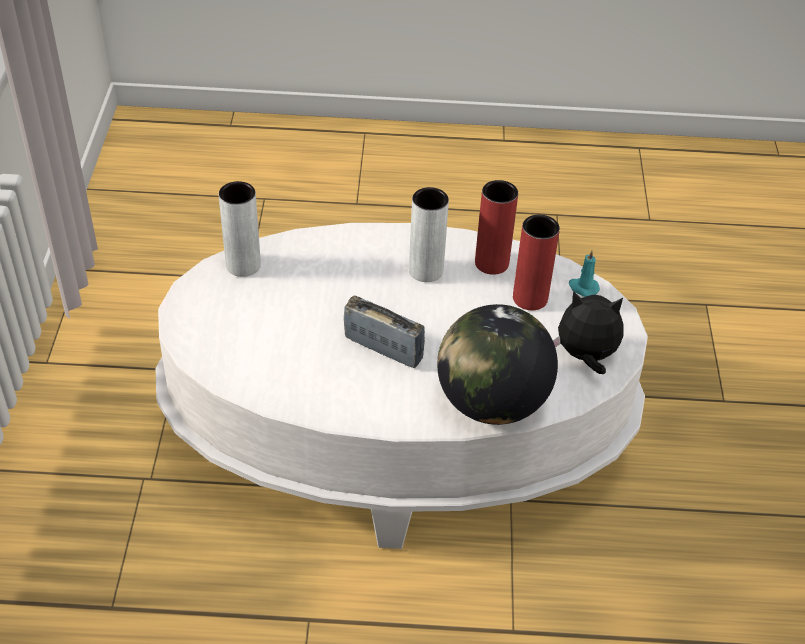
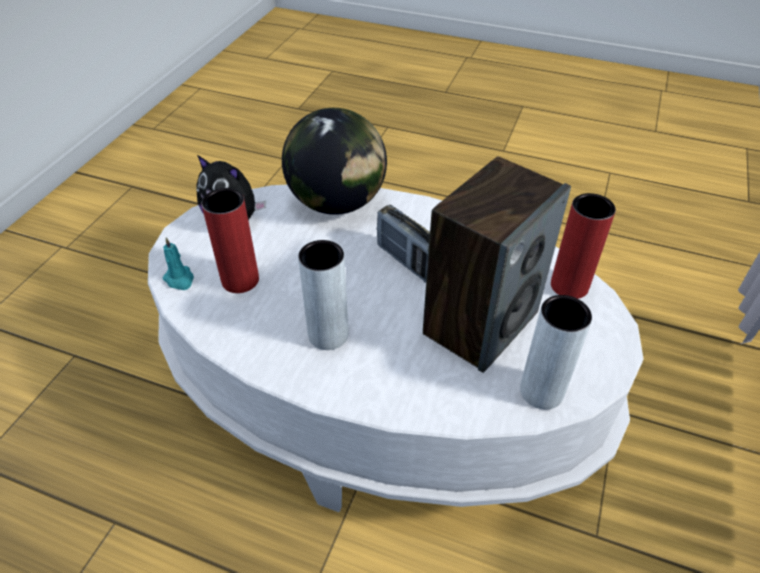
camera: 160 degrees left, 0 degrees up
red vase [475,180,518,275] -> red vase moved to [551,193,616,299]
none -> speaker [423,156,571,373]

